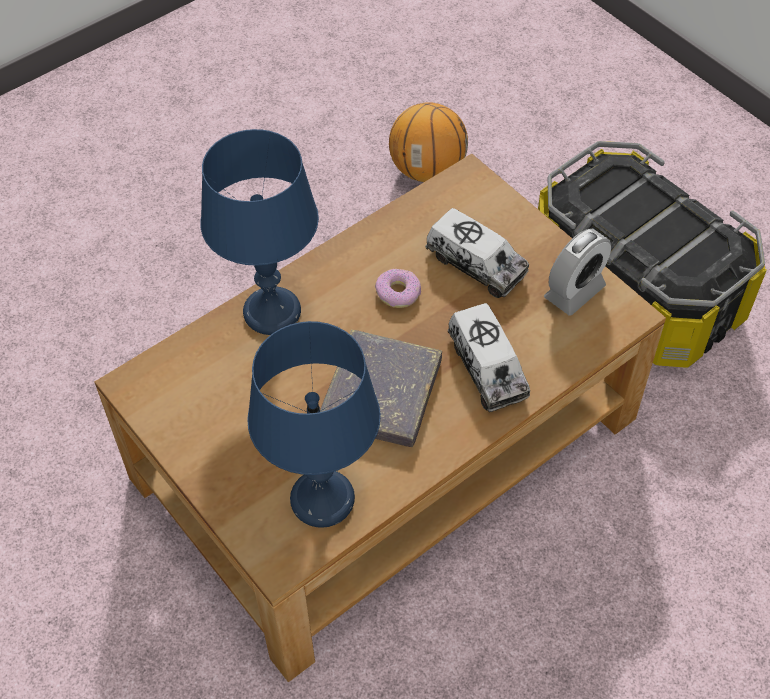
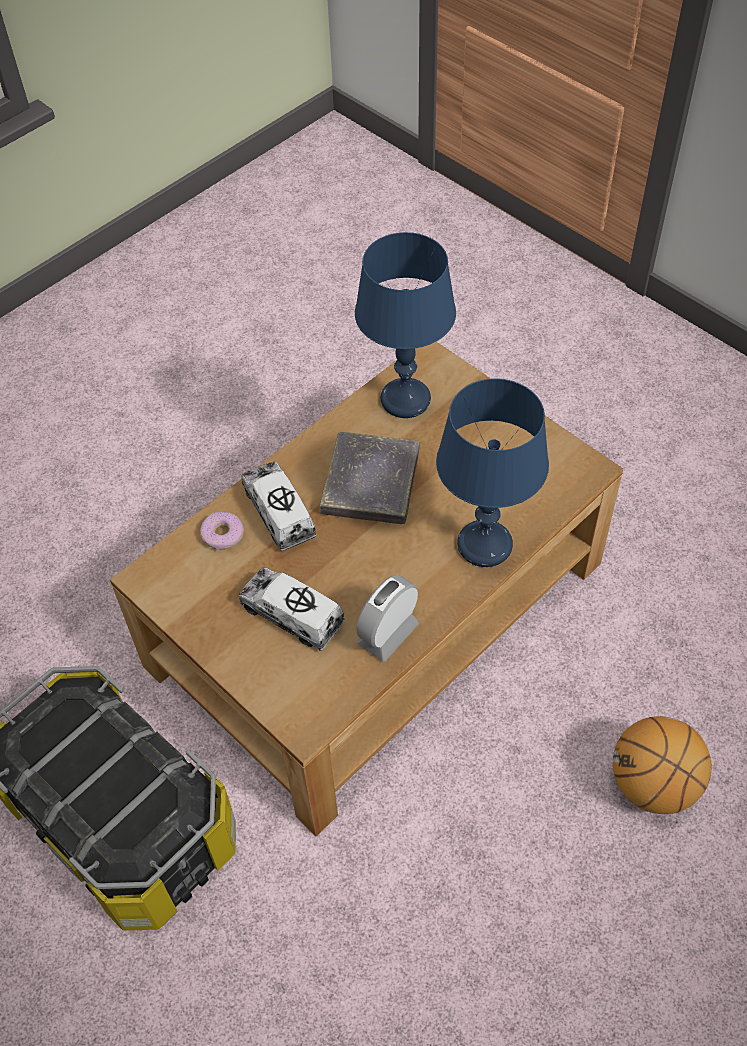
camera: 175 degrees right, 0 degrees up
donut [375,269,421,308] -> donut moved to [200,512,244,550]
basketball [389,103,468,182] -> basketball moved to [613,716,712,814]
alarm clock [544,229,611,315] -> alarm clock moved to [356,575,419,661]

